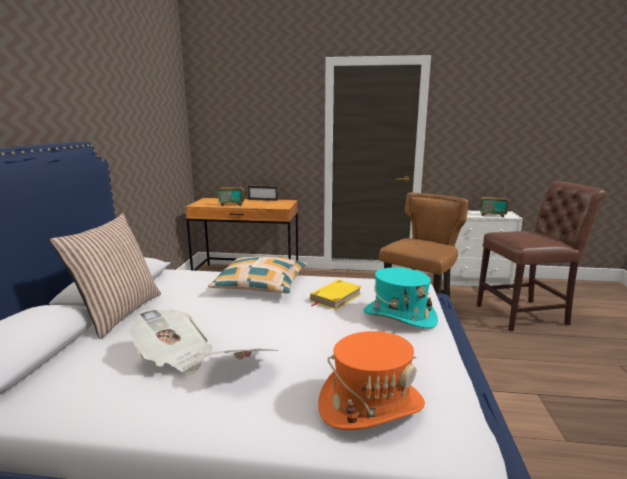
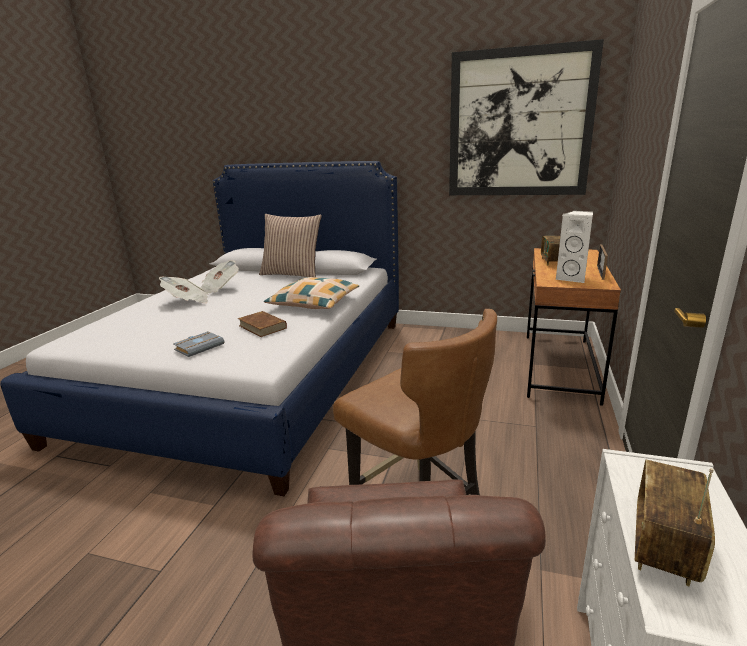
camera: 100 degrees right, 5 degrees up
yellow book [310,280,362,310] -> brown book [238,311,287,337]
orange hat [318,331,425,430] -> none
turquoise hat [364,268,438,329] -> grey book [173,331,224,357]
none -> picture [449,39,604,195]
none -> white speaker [556,211,593,283]

